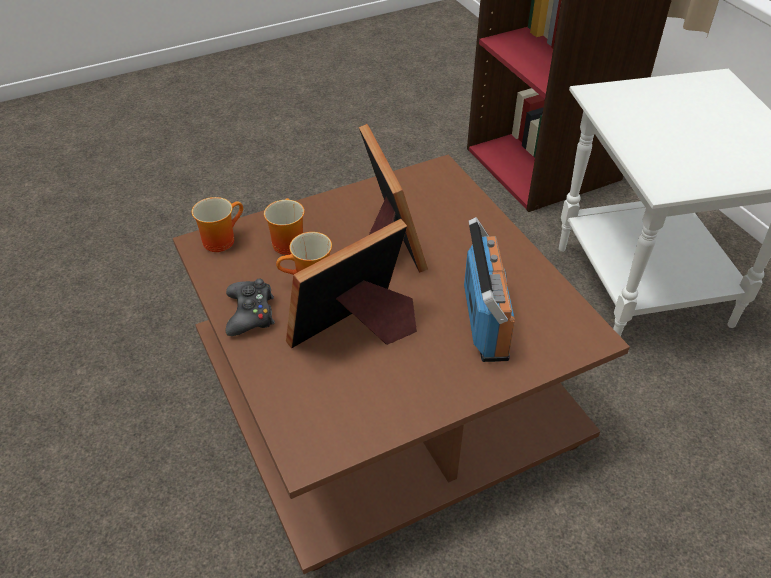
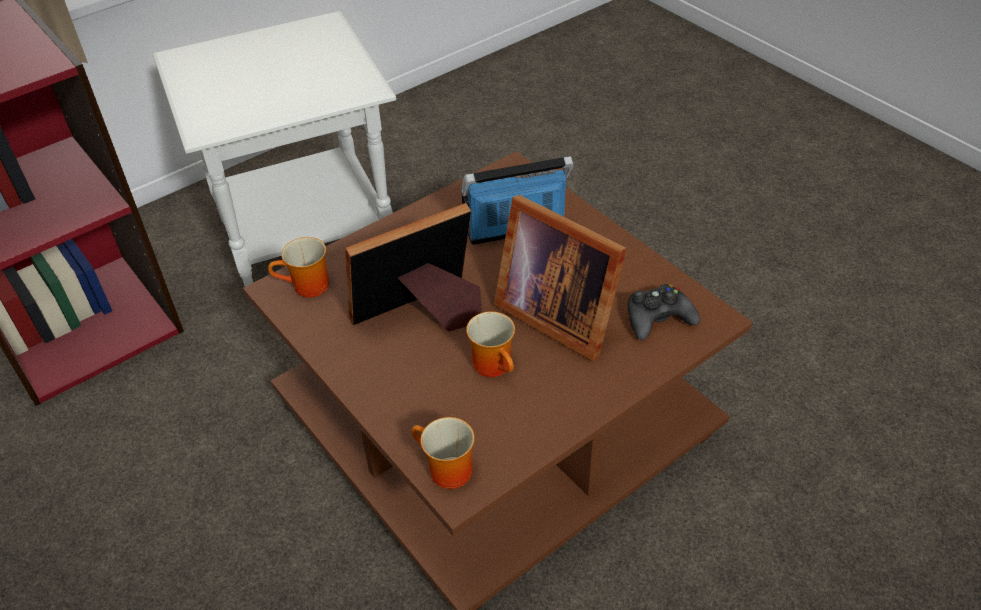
camera: 100 degrees left, 0 degrees up
black game controller [226,279,275,336] -> black game controller moved to [627,284,700,340]
mug [264,198,305,255] -> mug moved to [268,237,329,298]

